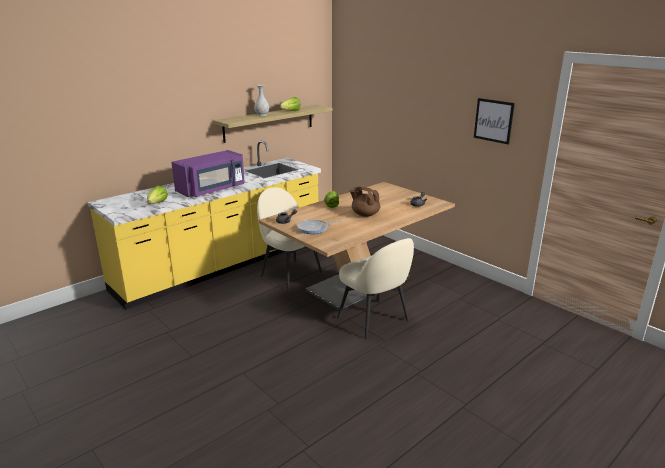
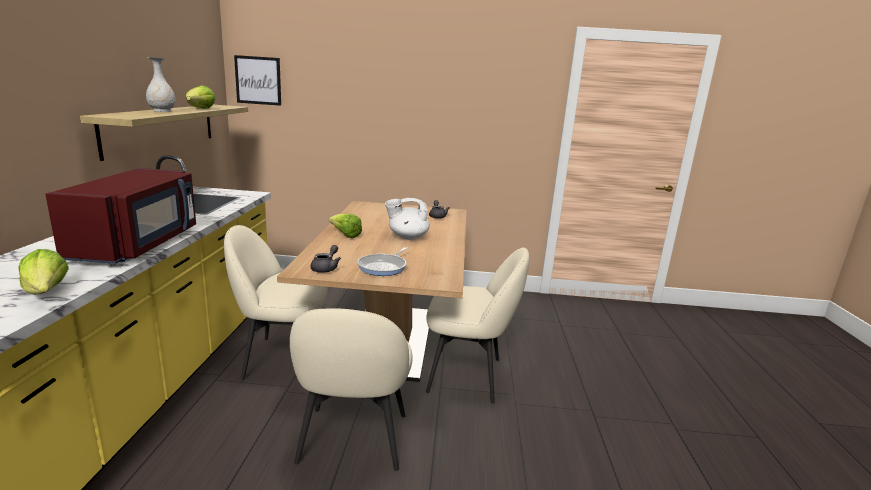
camera: 45 degrees left, 5 degrees down
purple microwave [171,150,245,197] -> red microwave [45,168,196,264]
brown teapot [350,187,380,217] -> white teapot [385,198,430,240]
picture [474,98,515,145] -> picture moved to [234,55,281,106]
none -> beige chair [290,309,413,471]

